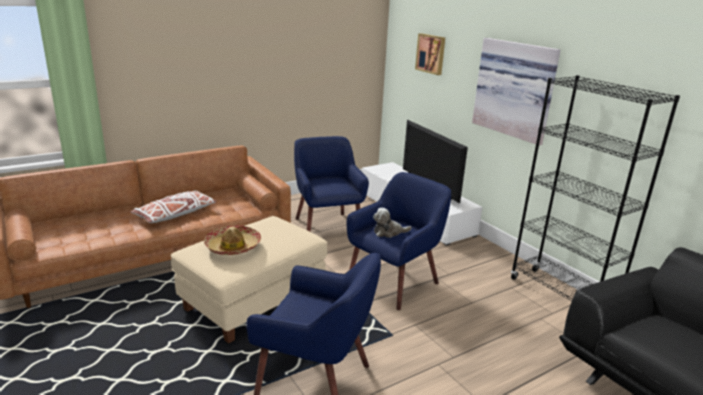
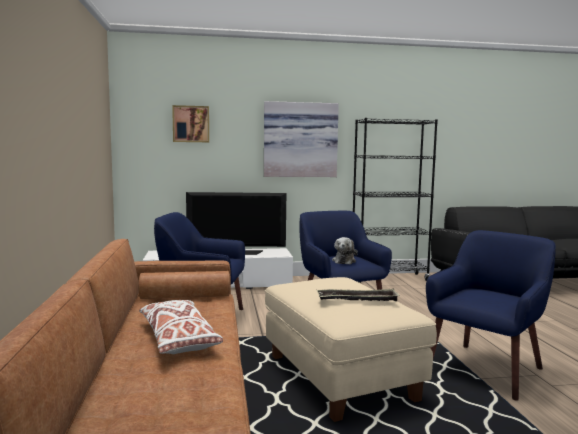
camera: 65 degrees left, 15 degrees down
hat [204,225,261,255] -> tray [317,289,400,301]

